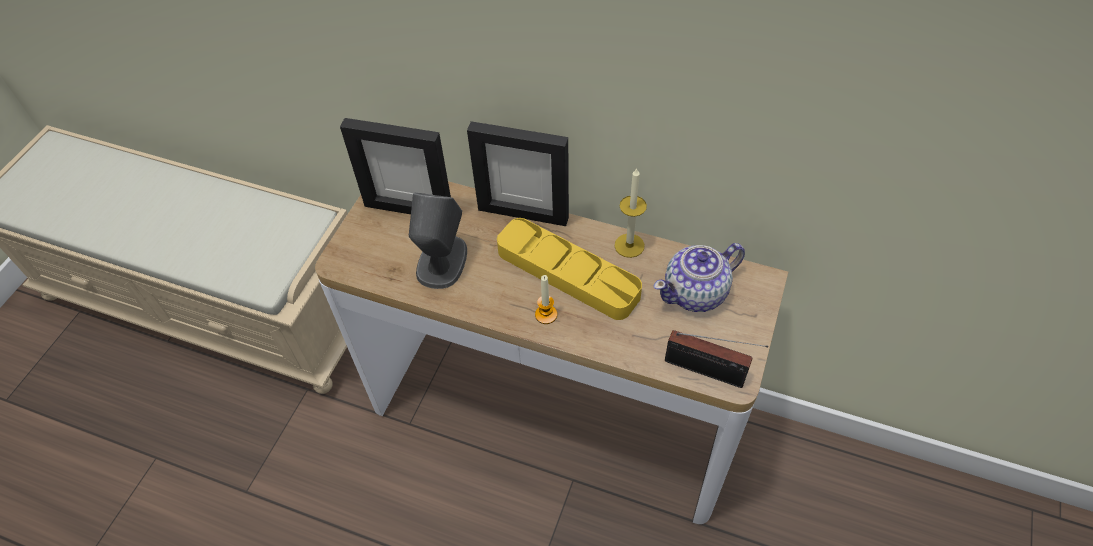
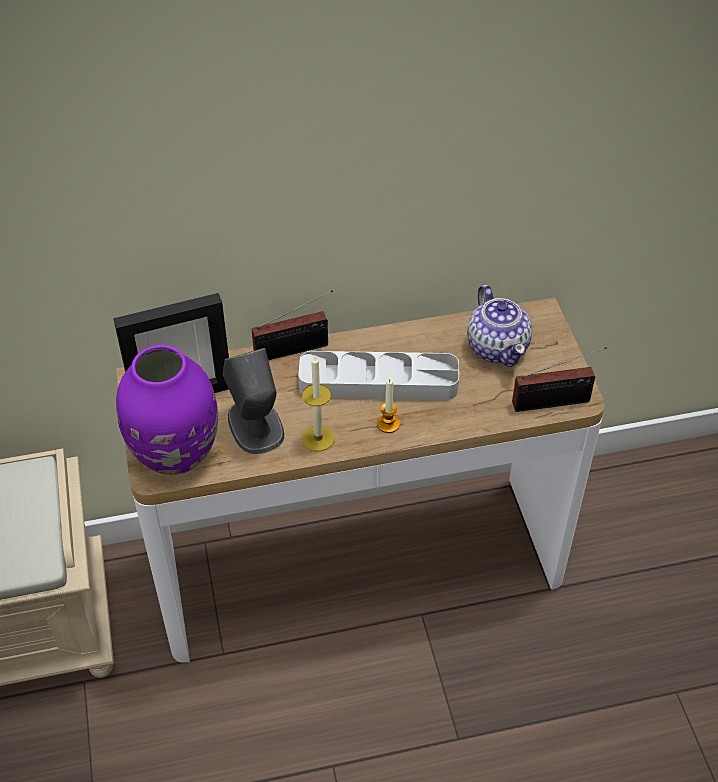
camera: 35 degrees left, 5 degrees down
picture frame [467,121,569,226] -> radio [252,290,333,360]
yellow tray [497,218,642,320] -> grey tray [298,351,459,400]
candle [615,168,647,258] -> candle moved to [302,355,335,451]
teapot [654,243,745,312] -> teapot turned 45 degrees counterclockwise [467,284,532,367]
none -> purple vase [116,345,218,475]

